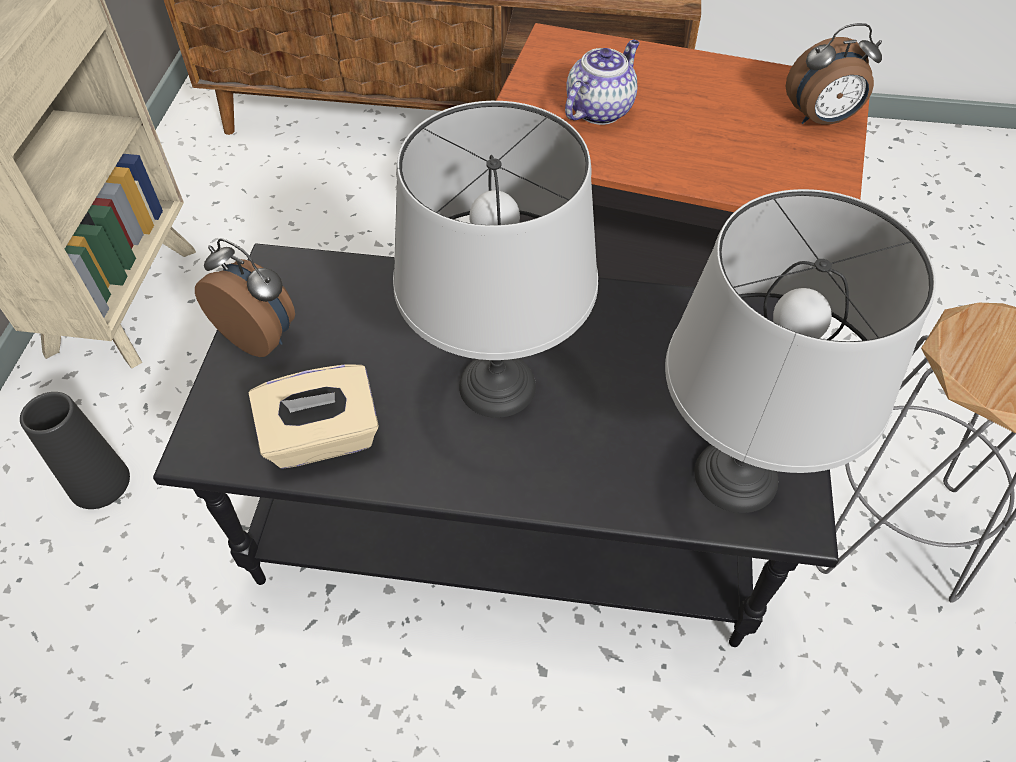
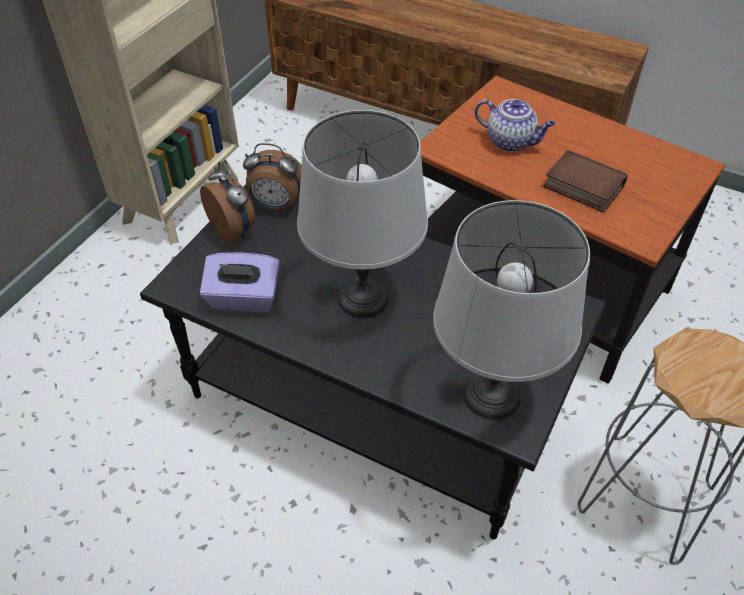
camera: 20 degrees right, 5 degrees down
black vase [20,392,130,509] -> none
beige tissue box [248,365,379,469] -> purple tissue box [200,252,280,312]
teapot [565,40,640,125] -> teapot turned 60 degrees clockwise [475,99,555,152]
alarm clock [785,23,882,125] -> alarm clock moved to [243,143,302,210]
none -> book [543,150,627,212]

